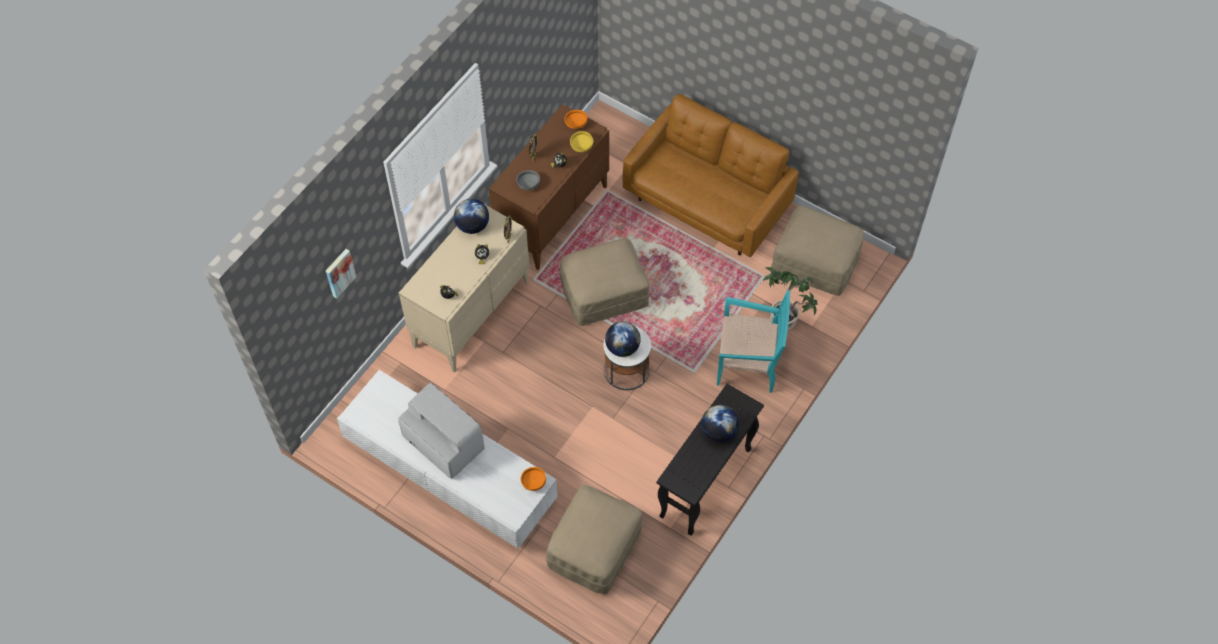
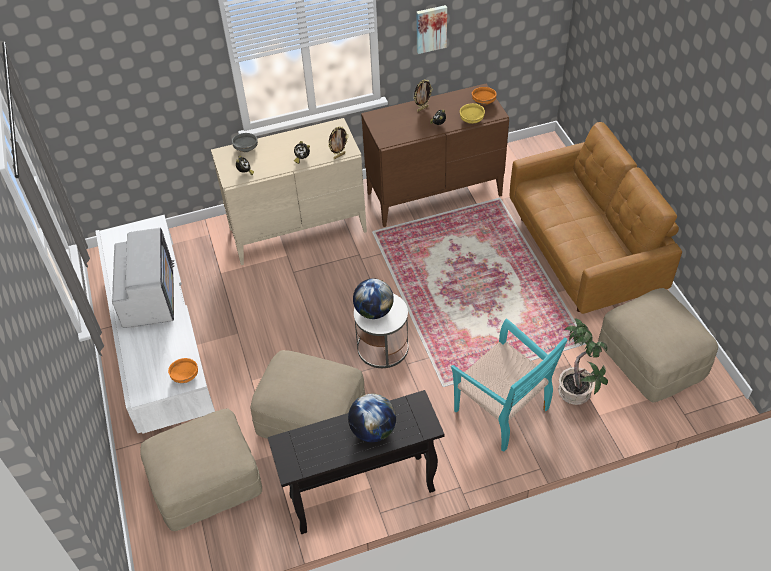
camera: 40 degrees right, 10 degrees down
picture [326,249,356,299] -> picture moved to [416,5,447,54]
globe [454,199,489,234] -> none
grey bowl [516,170,540,190] -> grey bowl moved to [232,133,258,152]
beige ottoman [560,238,649,326] -> beige ottoman moved to [251,350,365,439]

